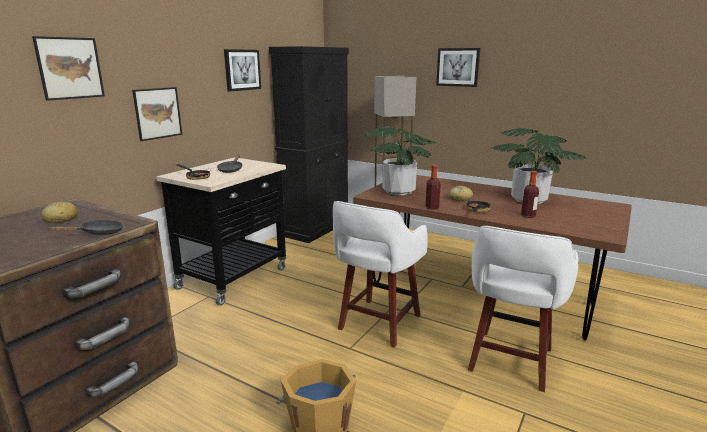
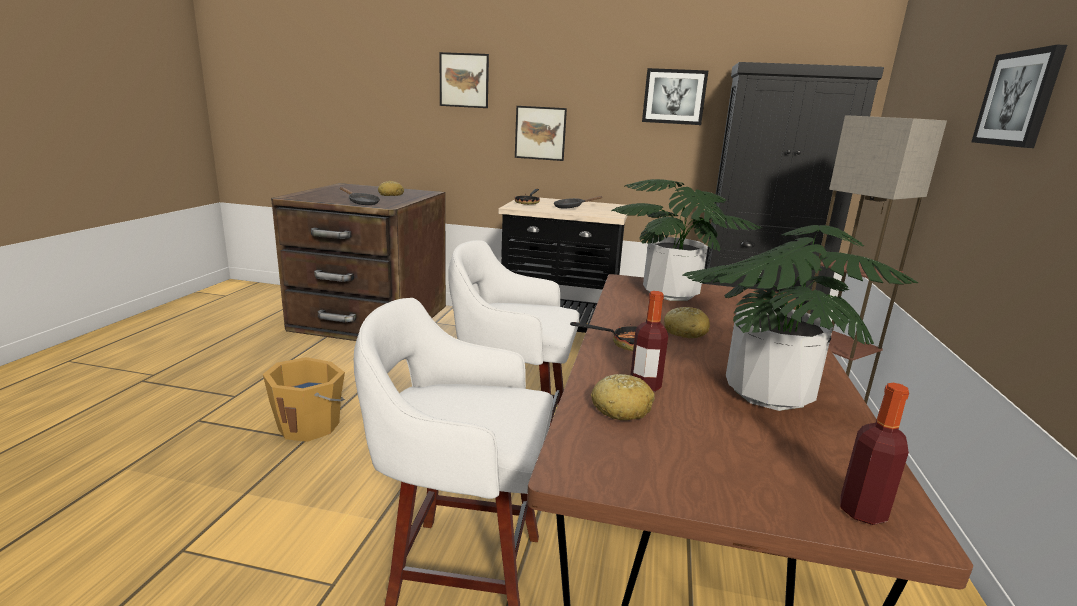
camera: 70 degrees right, 0 degrees up
bottle [425,165,441,209] -> bottle moved to [840,383,909,525]
none -> bread [591,374,655,420]

